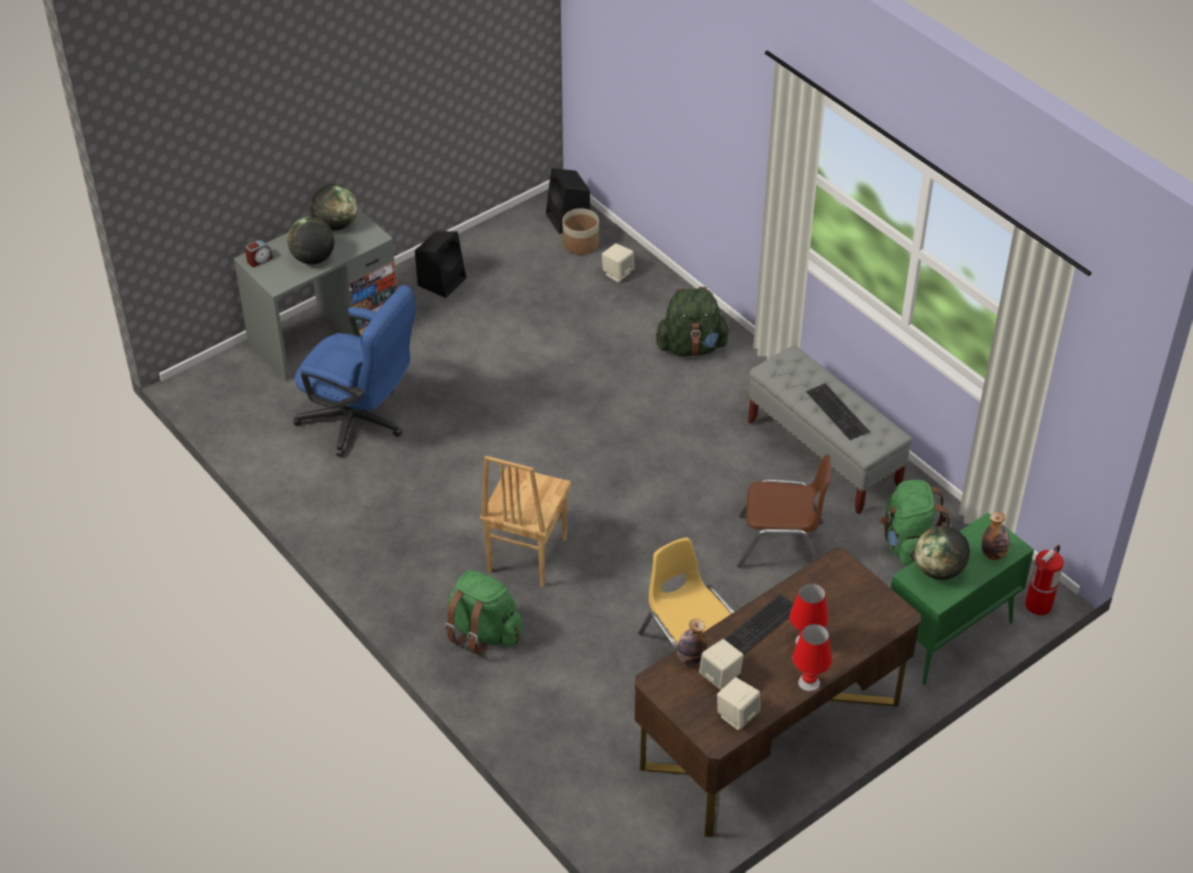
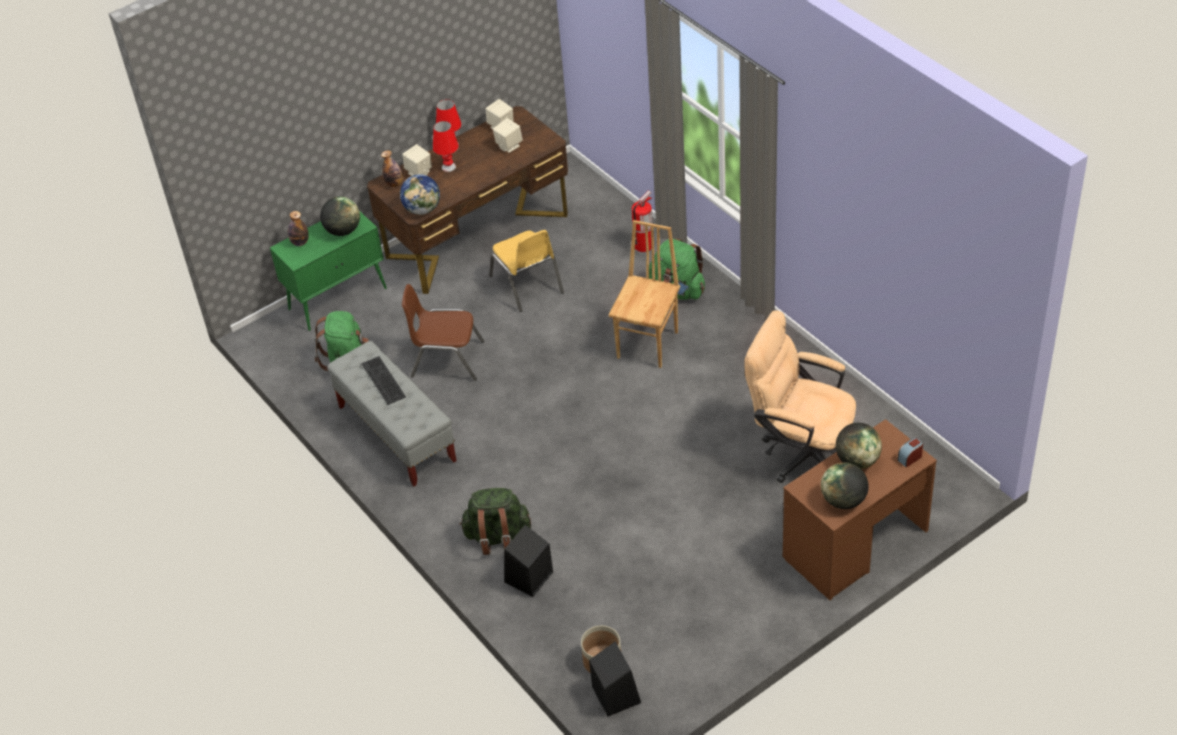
camera: 175 degrees left, 0 degrees up
grey desk [233,208,397,381] -> brown desk [783,419,937,600]
blue office chair [293,285,416,457] -> beige office chair [744,310,856,483]
black speaker [415,231,466,298] -> black speaker moved to [504,525,553,597]
beige speaker [602,243,634,282] -> beige speaker moved to [402,144,432,176]
bottle [677,619,707,666] -> bottle moved to [381,150,403,187]
keyboard [724,594,794,655] -> none
fire extinguisher [1025,545,1064,615] -> fire extinguisher moved to [632,191,652,252]
none -> globe [400,174,440,215]

